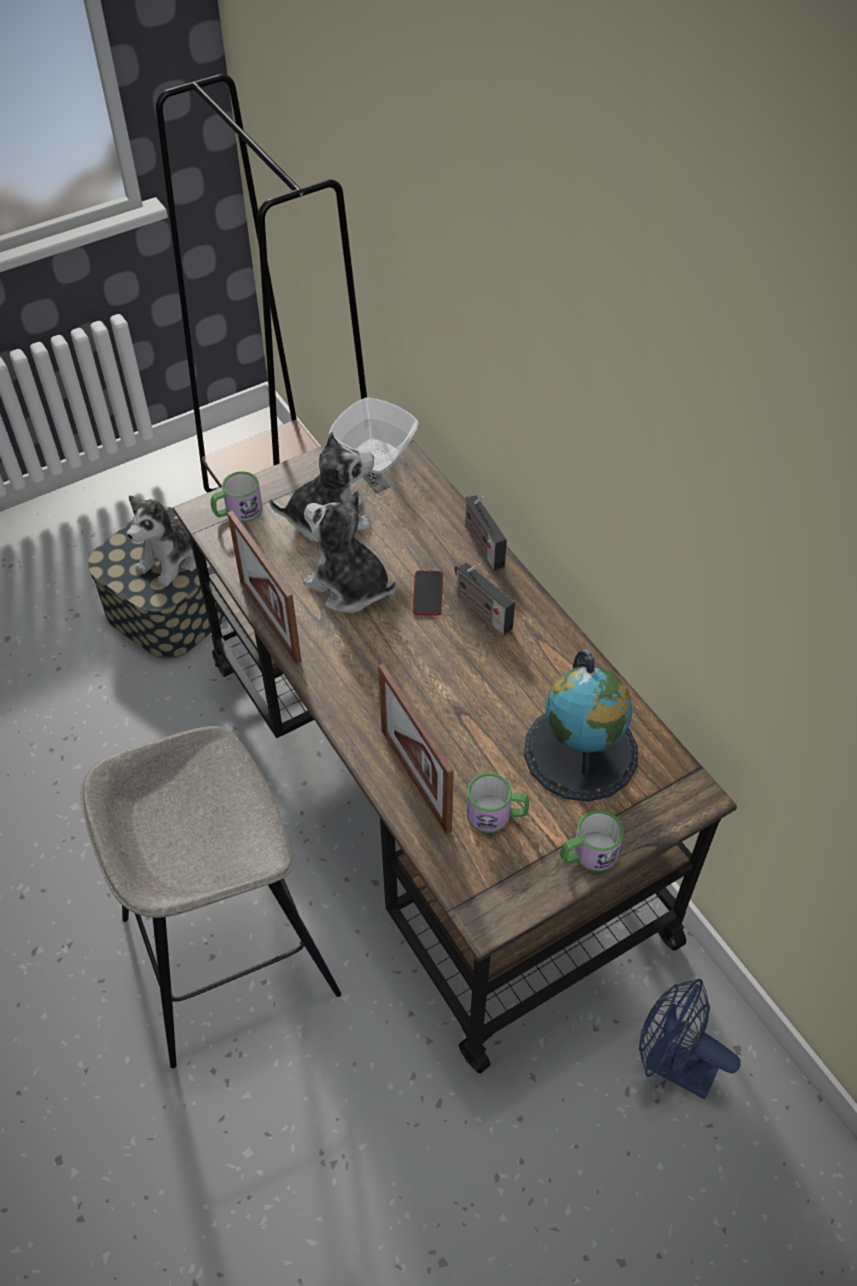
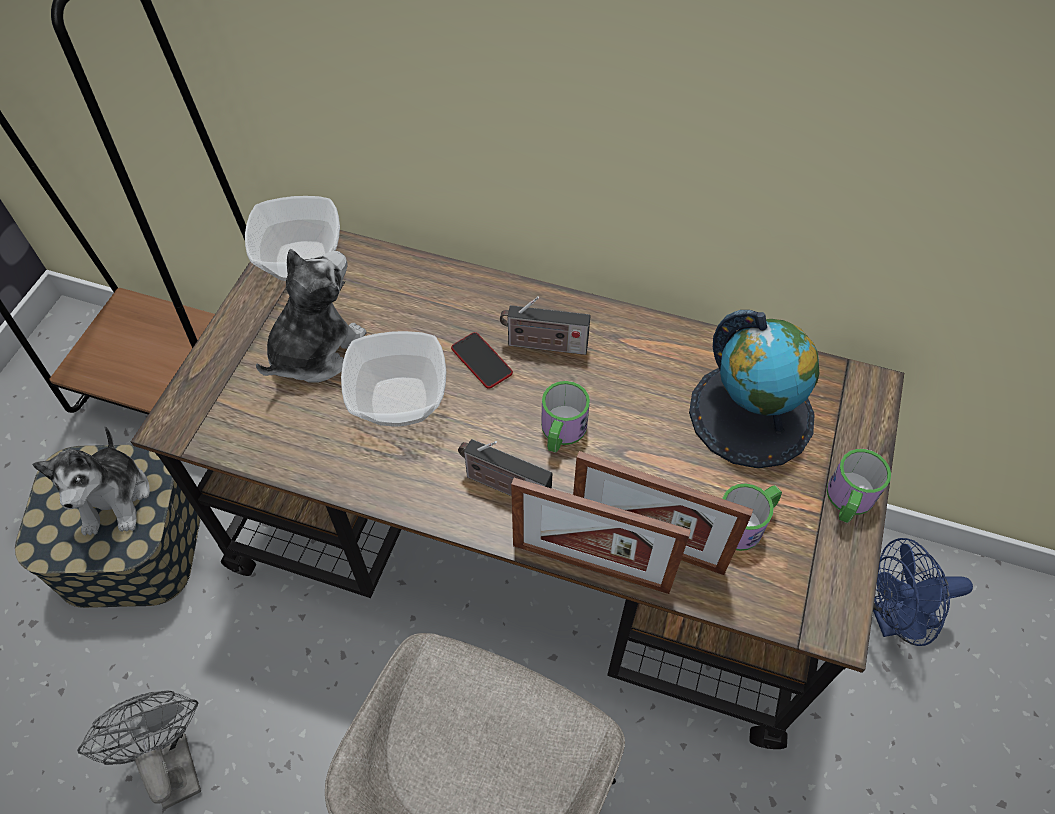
camera: 40 degrees left, 5 degrees up
mug [211,471,262,523] -> mug moved to [541,381,590,453]
picture frame [227,511,302,664] -> picture frame moved to [511,478,691,594]
plush toy [303,491,396,613] -> bowl [341,331,446,427]
radio [465,495,507,570] -> radio moved to [458,439,552,496]
none -> grey fan [77,690,201,809]

